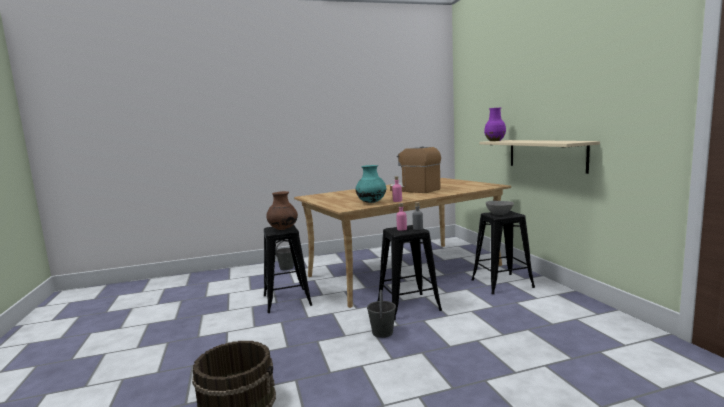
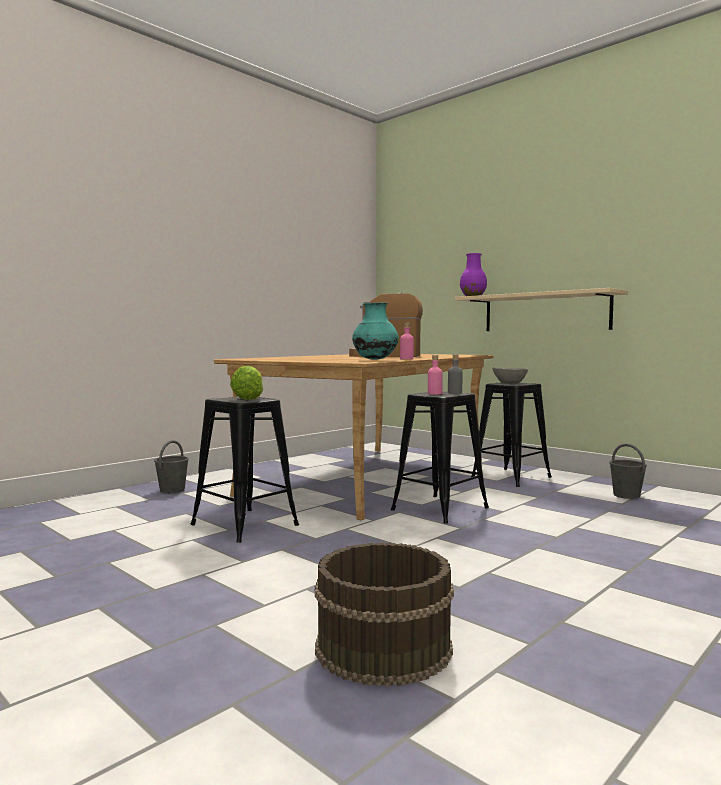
camera: 30 degrees left, 5 degrees down
brown vase [266,191,298,230] -> lettuce [230,366,263,400]
grey bucket [367,290,396,338] -> grey bucket moved to [609,444,647,499]

